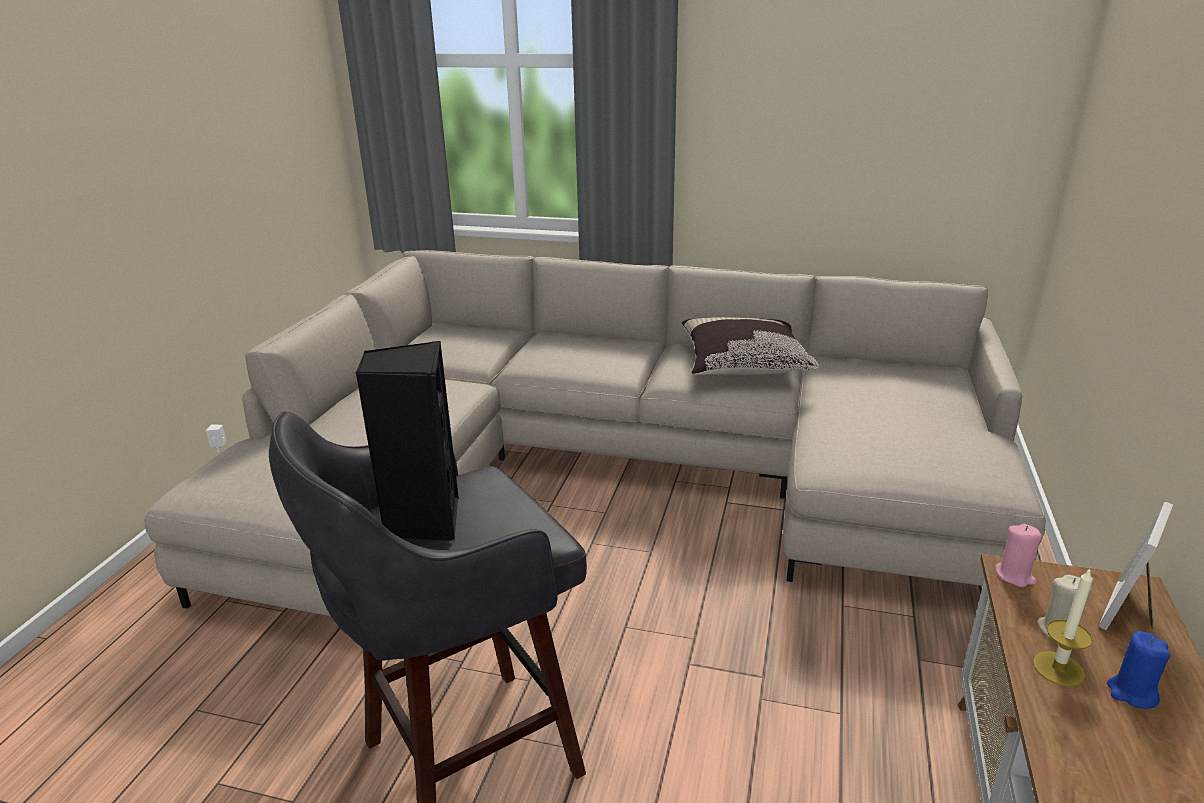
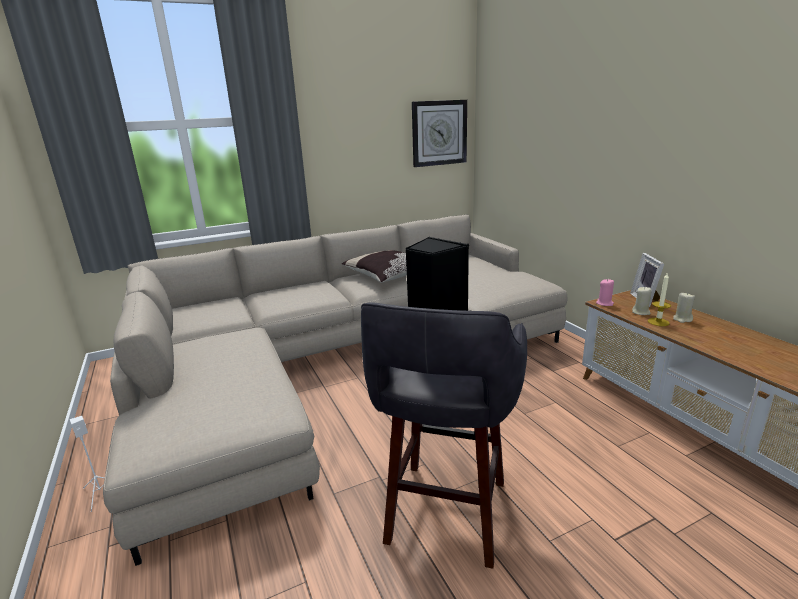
camera: 40 degrees left, 5 degrees down
blue candle [1107,631,1170,709] -> beige candle [673,293,695,323]
none -> wall clock [412,100,467,167]

